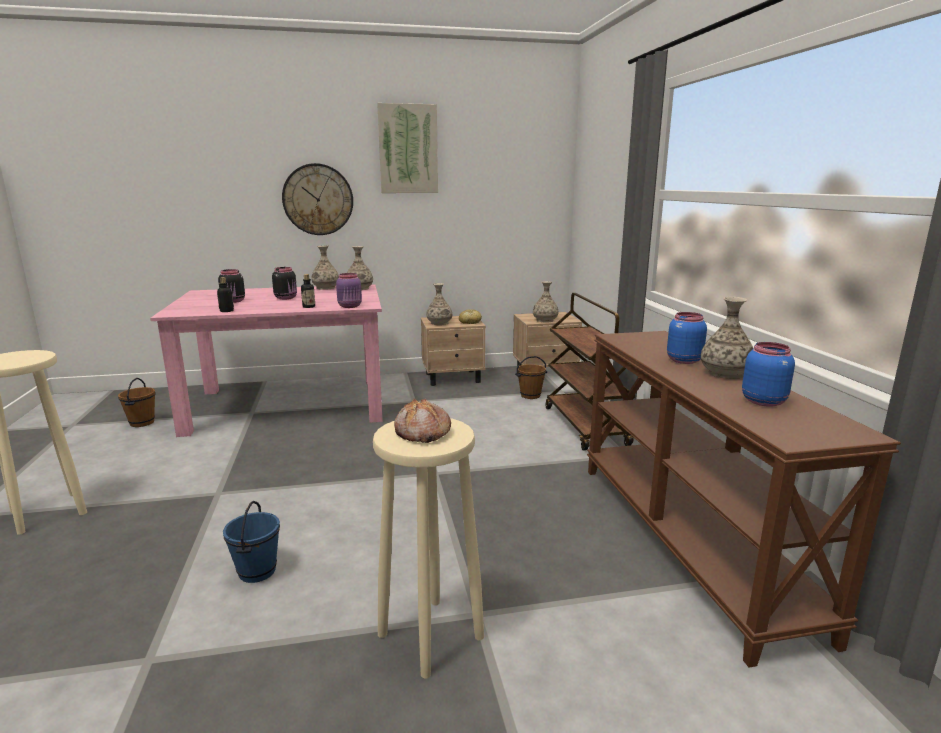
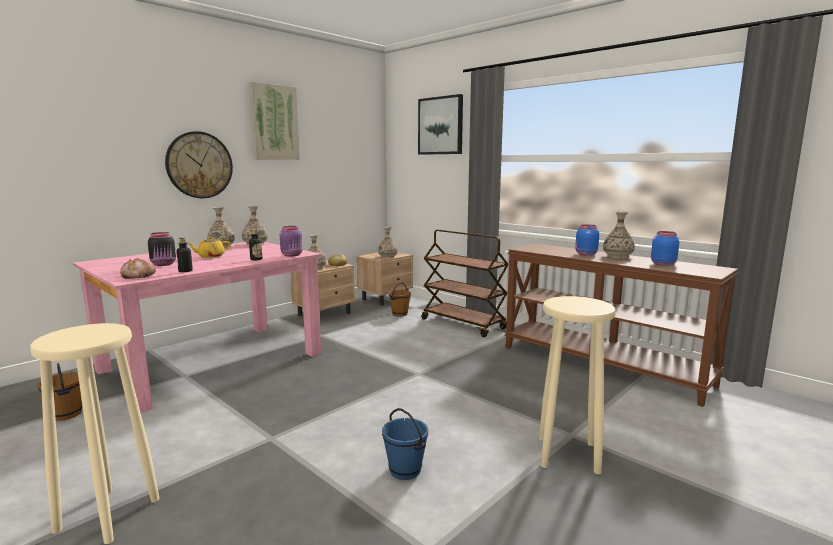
camera: 35 degrees left, 5 degrees down
black jar [272,267,297,300] -> yellow teapot [188,237,231,258]
bread [394,398,451,443] -> bread moved to [120,258,156,279]
none -> picture [418,94,463,155]

